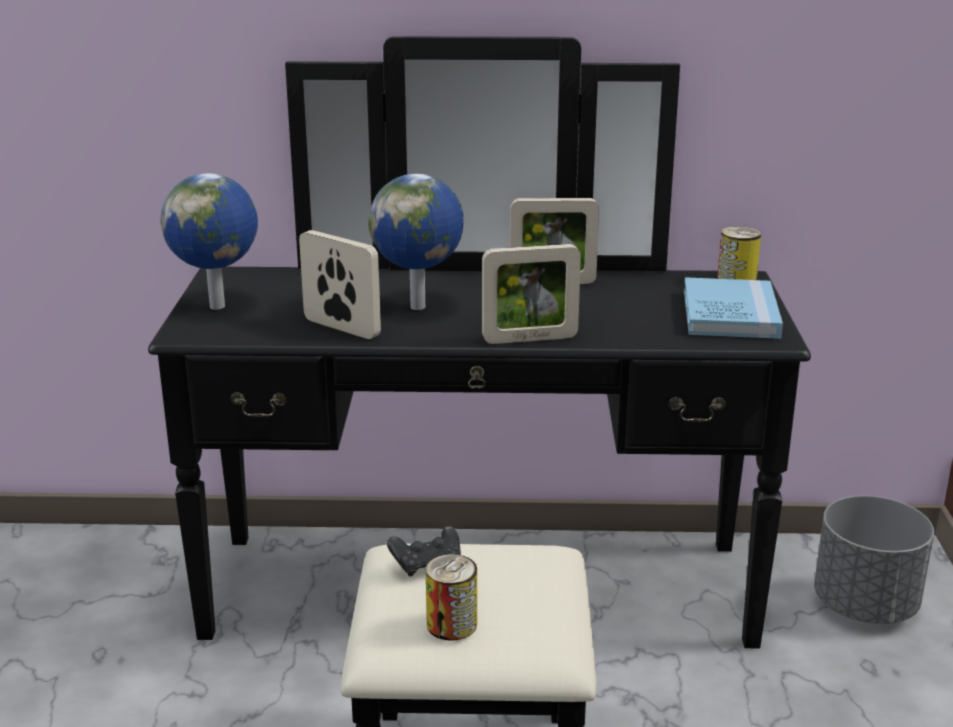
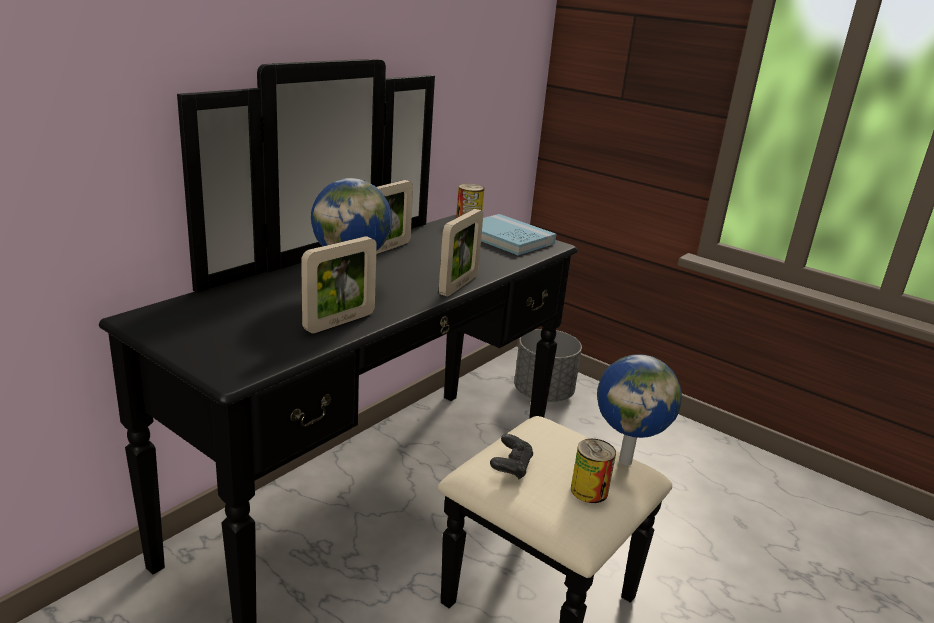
camera: 55 degrees left, 0 degrees up
globe [161,173,258,310] -> globe moved to [597,354,682,466]
picture frame [299,230,381,339] -> picture frame turned 150 degrees clockwise [301,236,377,333]

